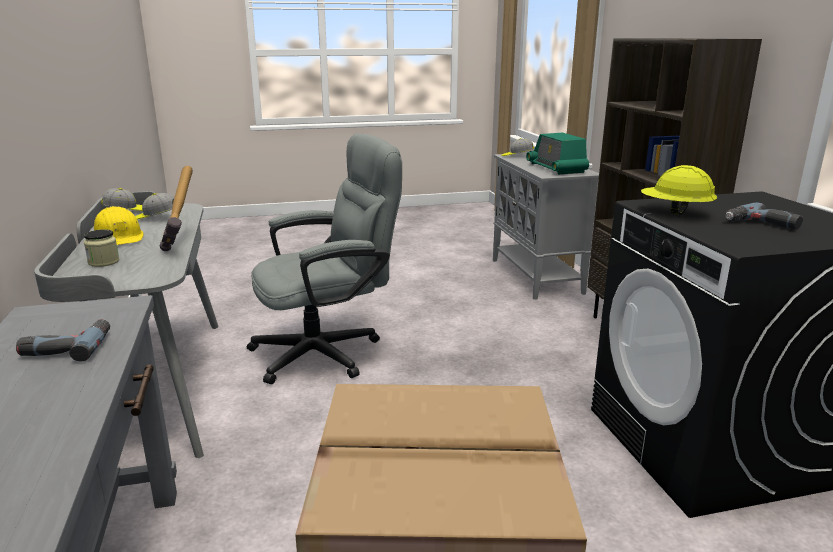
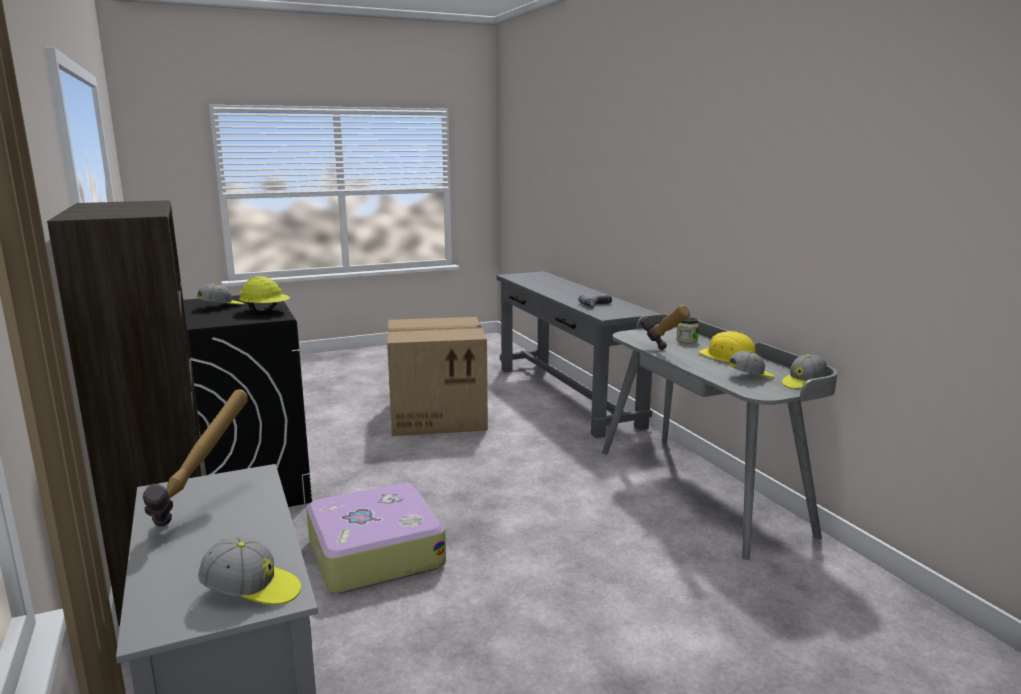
camera: 170 degrees right, 5 degrees down
grey office chair [247,133,402,384] -> none
radio [526,133,589,175] -> hammer [143,389,248,526]
power drill [725,202,803,230] -> cap [197,283,244,305]
none -> suitcase [306,482,446,593]

